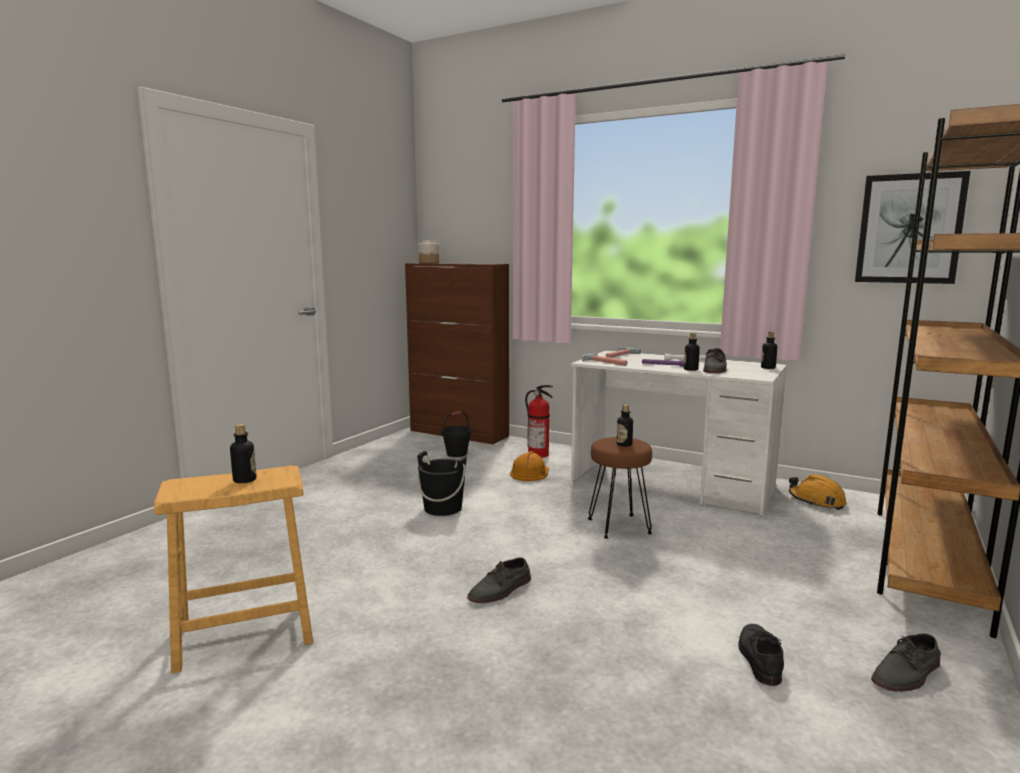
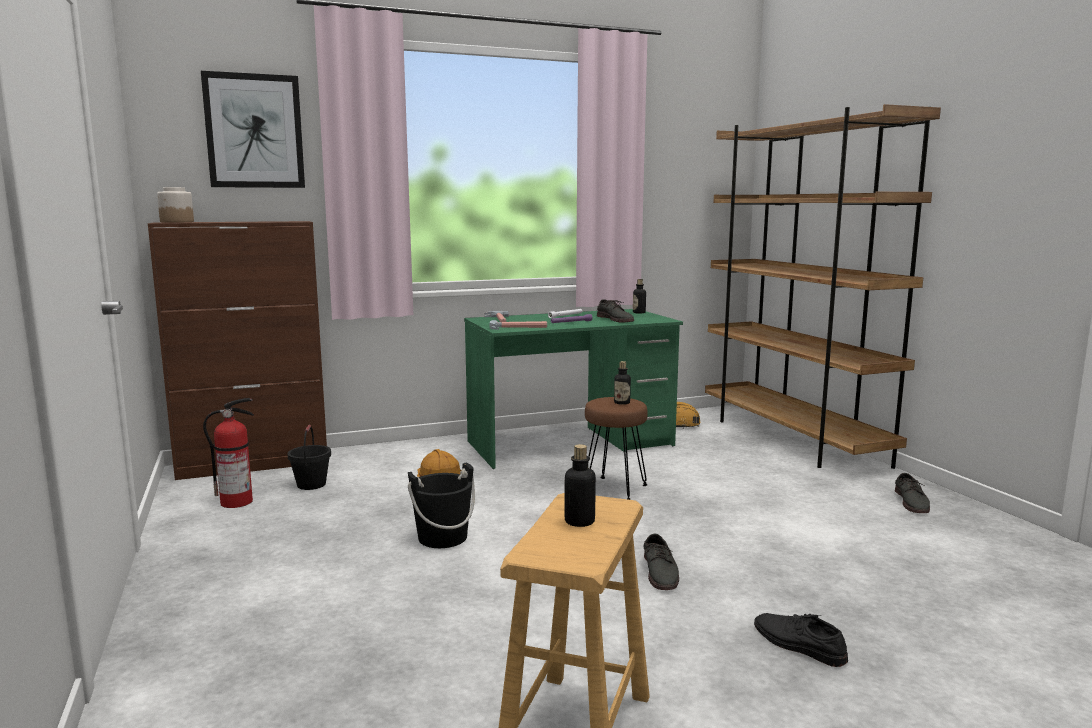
camera: 50 degrees left, 0 degrees up
fire extinguisher [525,385,553,458] -> fire extinguisher moved to [203,398,254,508]
white desk [571,350,787,516] -> green desk [464,309,683,469]
bottle [684,333,700,371] -> none
black shoe [738,624,784,686] -> black shoe moved to [754,613,848,667]
picture [855,171,971,284] -> picture moved to [201,71,305,188]

